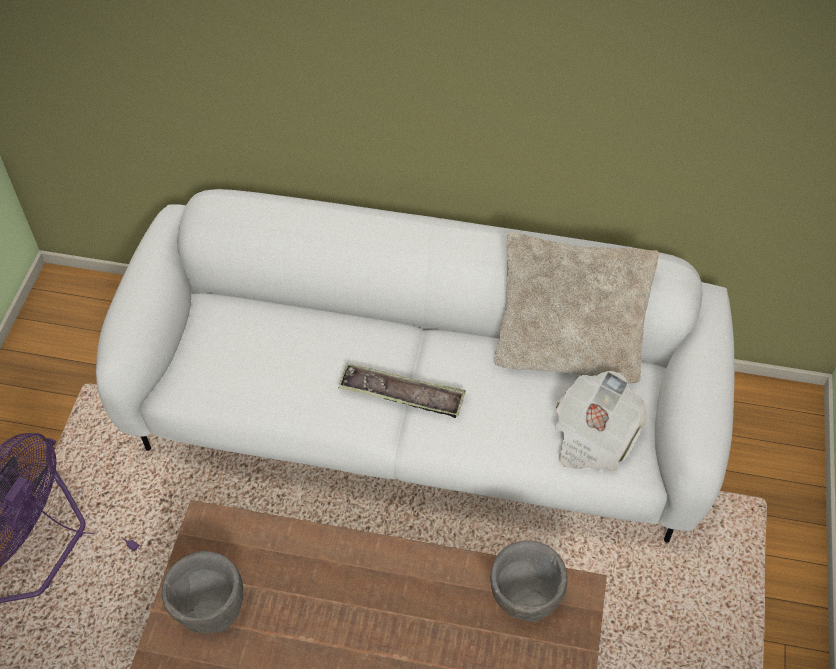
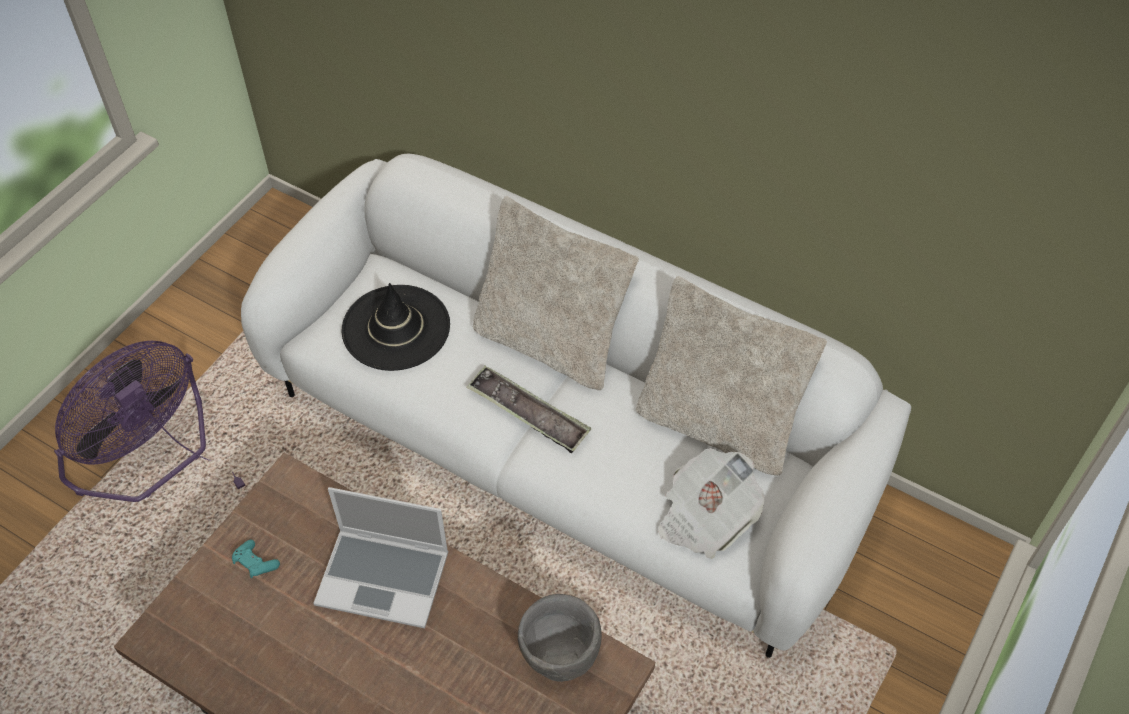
camera: 20 degrees right, 0 degrees up
grey bowl [162,551,243,634] -> turquoise game controller [232,540,280,578]
none -> laptop [313,487,449,628]
none -> black hat [342,283,450,371]
none -> beige pillow [473,196,639,390]

